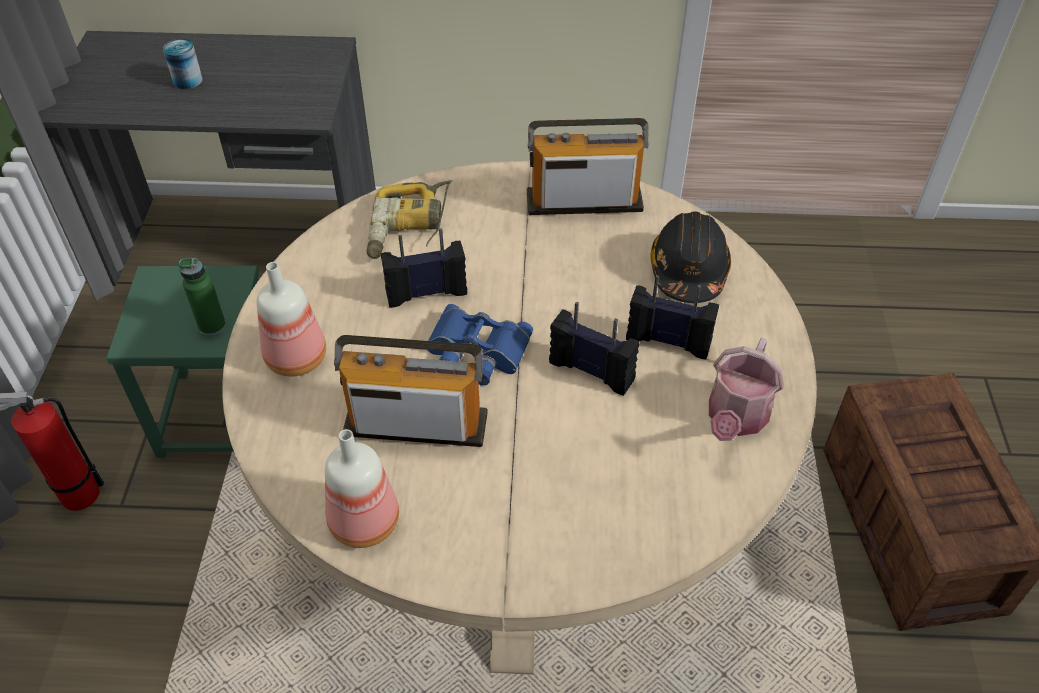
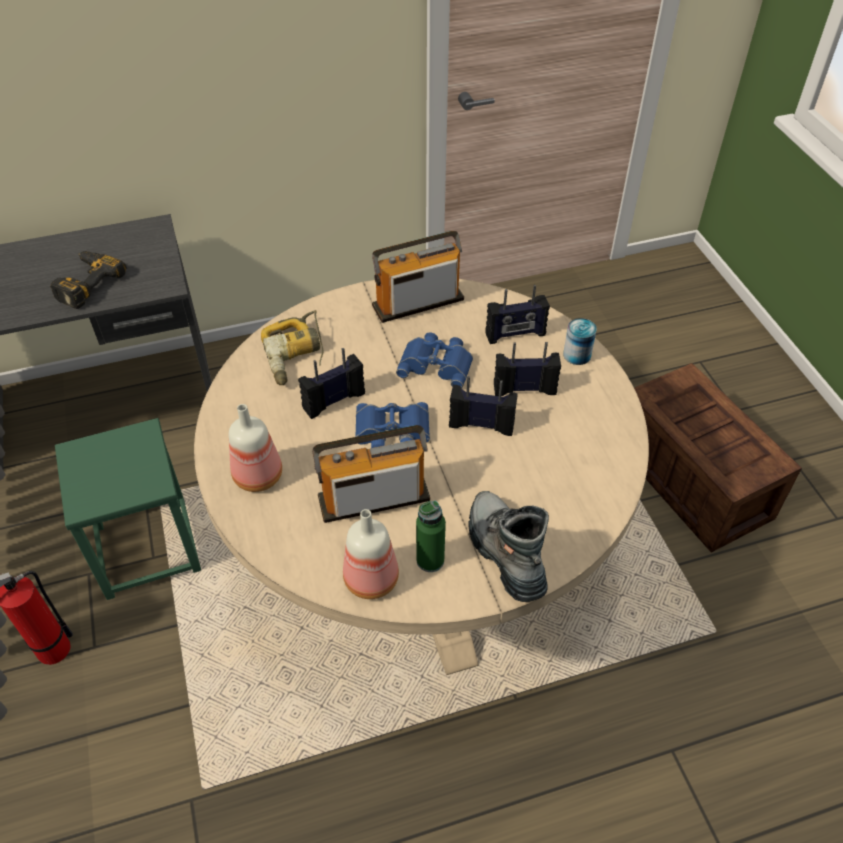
camera: 20 degrees left, 0 degrees up
can [163,39,203,89] -> can moved to [563,318,597,365]
green bottle [178,258,226,336] -> green bottle moved to [416,501,446,572]
black hard hat [650,211,731,303] -> radio [485,285,550,344]
watering can [709,338,784,441] -> none
none -> power drill [50,251,127,309]
none -> blue binoculars [396,332,473,388]
none -> boot [469,491,549,602]

